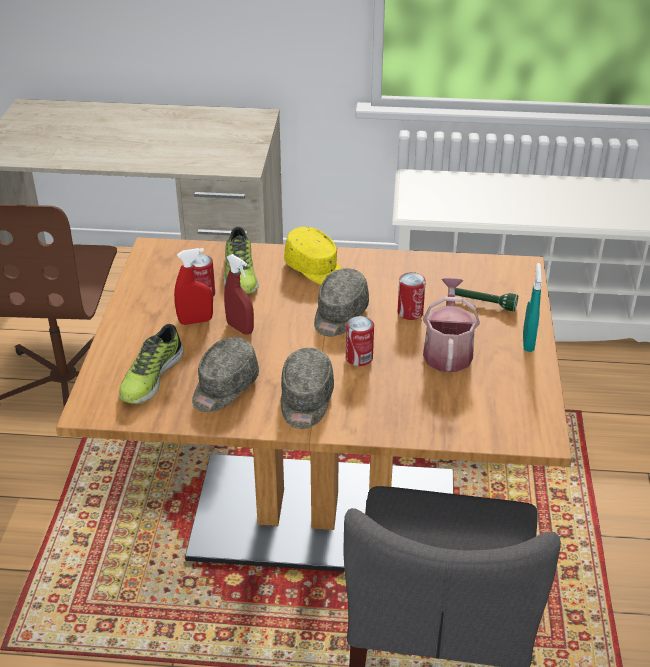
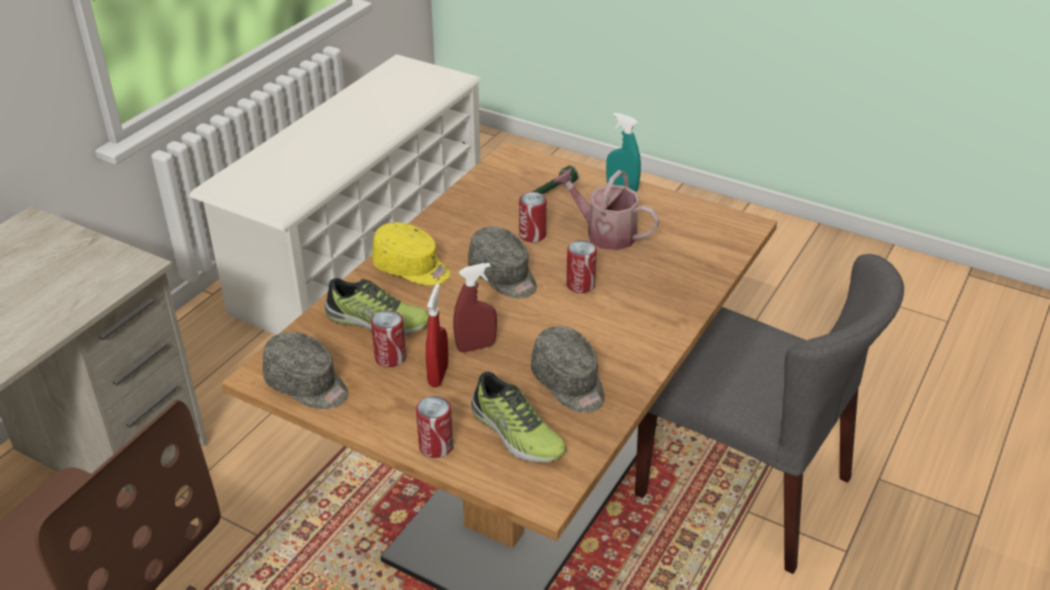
camera: 65 degrees left, 0 degrees up
grey cap [281,348,334,429] -> grey cap moved to [263,332,348,409]
yellow cap [284,227,341,284] -> yellow cap turned 45 degrees clockwise [372,222,450,285]
none -> can [416,396,453,458]

